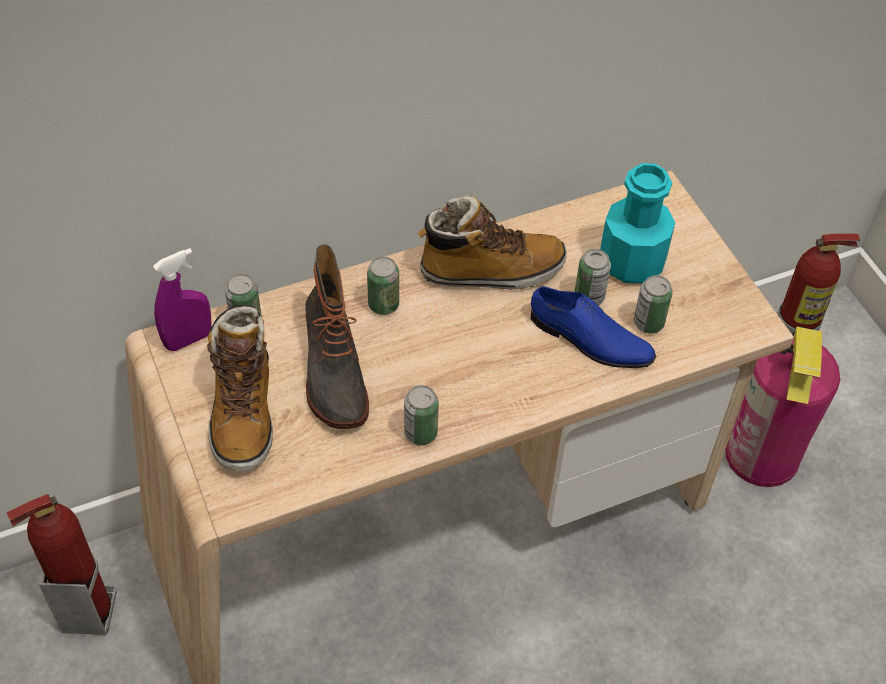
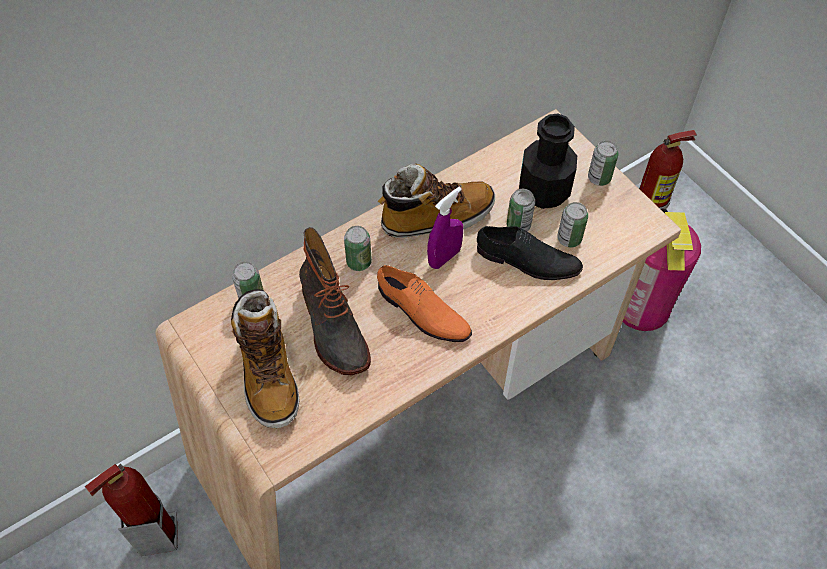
camera: 10 degrees left, 5 degrees up
purple spray bottle [153,248,212,351] -> purple spray bottle moved to [427,187,463,269]
can [404,385,439,445] -> can moved to [588,141,619,186]
blue shoe [530,286,656,368] -> black shoe [477,226,583,280]
turquoise bottle [600,163,675,283] -> black bottle [519,113,577,209]
none -> orange shoe [377,265,472,342]

